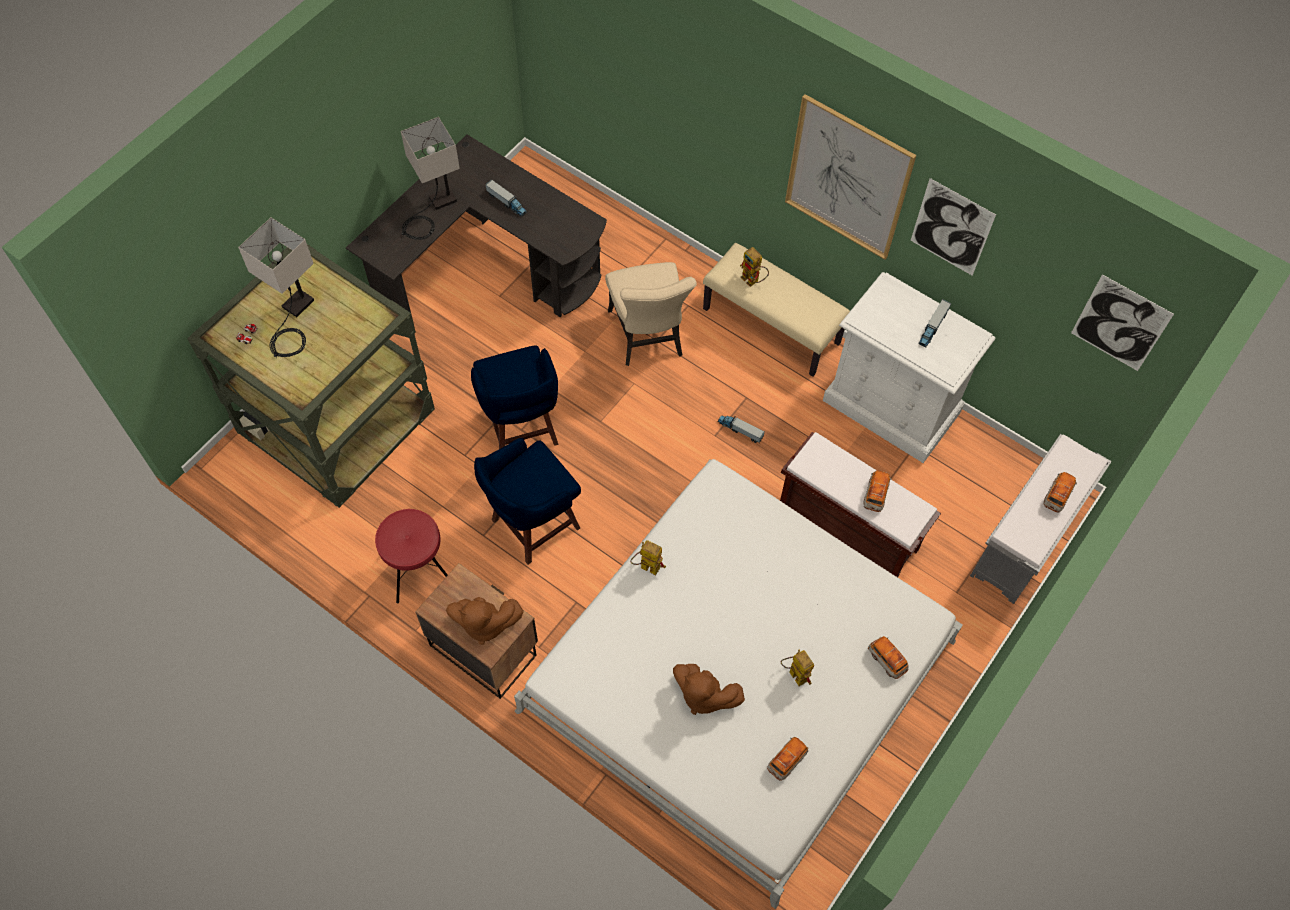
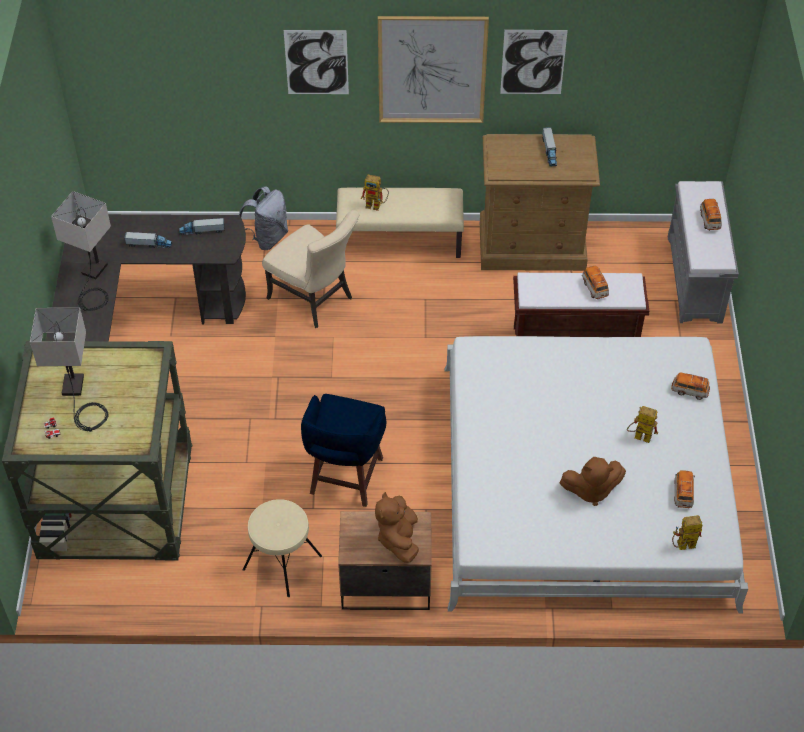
camera: 35 degrees left, 10 degrees down
red stool [375,509,448,604] -> beige stool [243,499,322,597]
brown plush toy [446,597,524,645] -> brown plush toy turned 120 degrees clockwise [375,492,419,563]
blue stool [471,346,558,449] -> none
toy robot [630,540,666,575] -> toy robot moved to [672,515,702,550]
toy truck [717,416,764,443] -> toy truck moved to [179,218,225,235]
white dresser [823,272,996,463] -> brown dresser [480,134,600,271]
picture [1071,274,1174,371] -> picture moved to [284,30,349,94]
none -> grey backpack [239,186,288,250]

